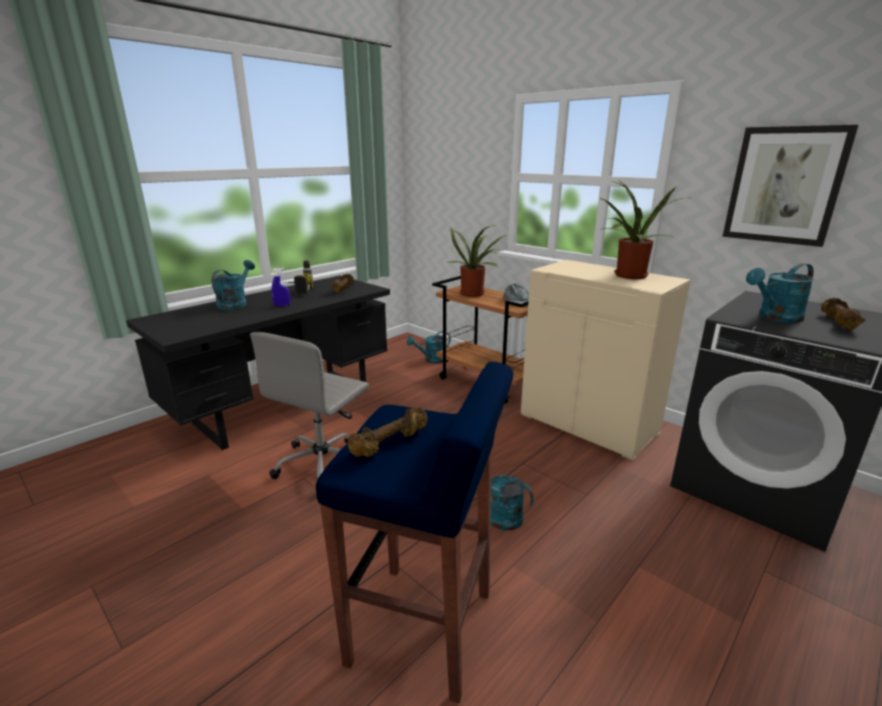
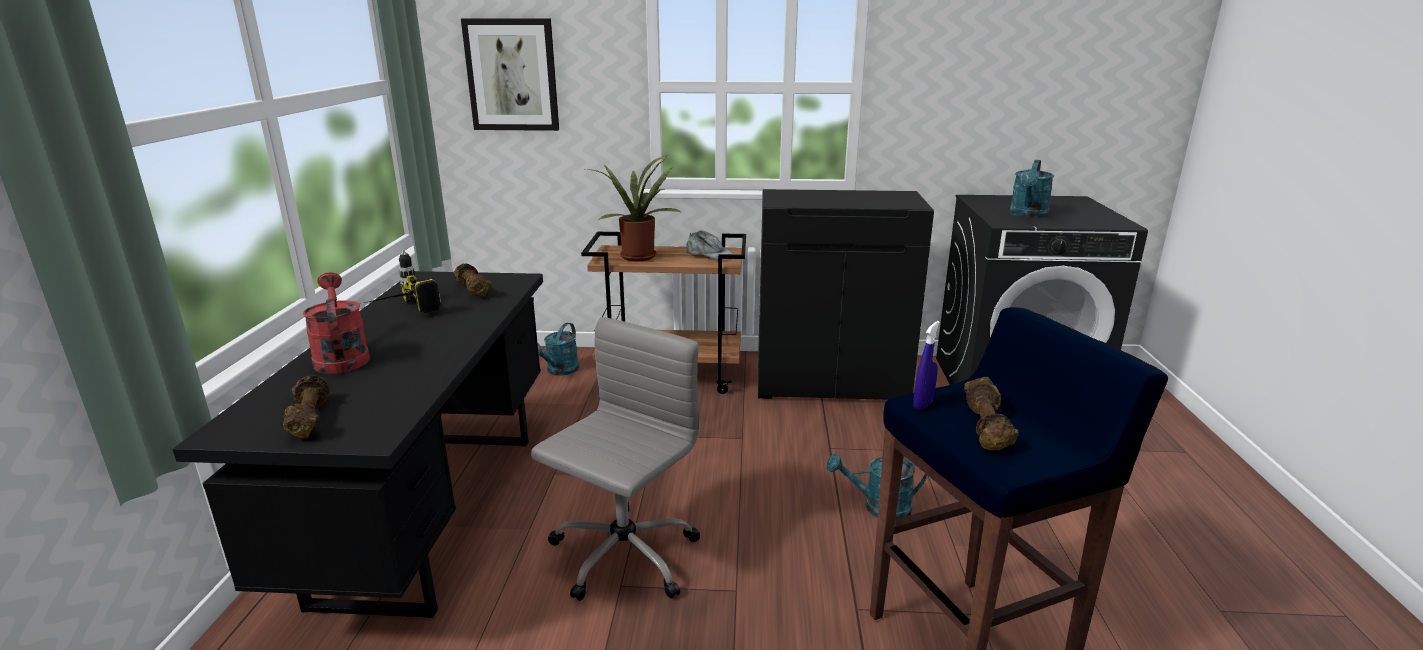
camera: 40 degrees left, 0 degrees up
turquoise watering can [212,260,255,310] -> red watering can [303,272,370,374]
grey office chair [250,332,369,480] -> grey office chair turned 135 degrees counterclockwise [531,317,701,601]
blue spray bottle [272,268,290,307] -> blue spray bottle moved to [913,321,940,410]
beige cabinet [521,260,691,461] -> black cabinet [758,189,934,400]
potted plant [598,181,694,279] -> none
picture [722,125,859,247] -> picture moved to [461,18,559,131]
brown dumbbell [821,298,866,331] -> brown dumbbell moved to [283,376,330,439]

